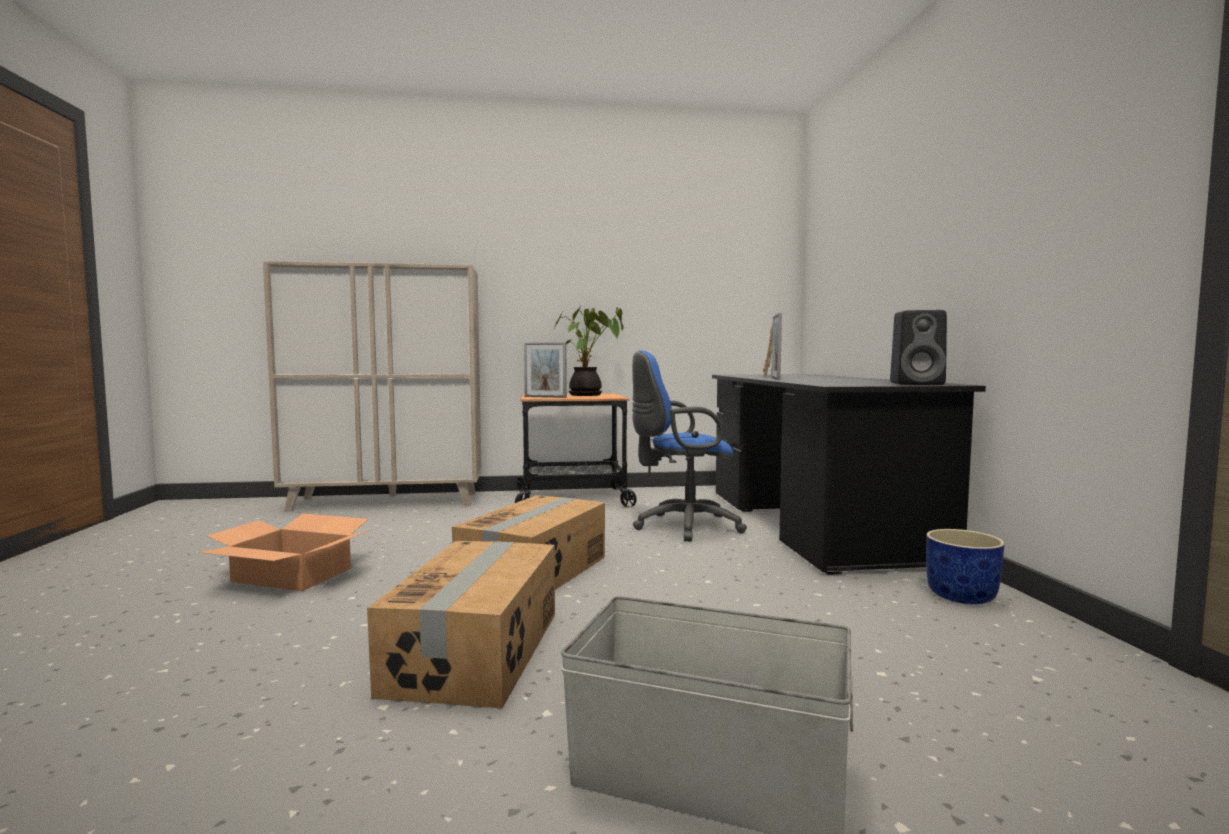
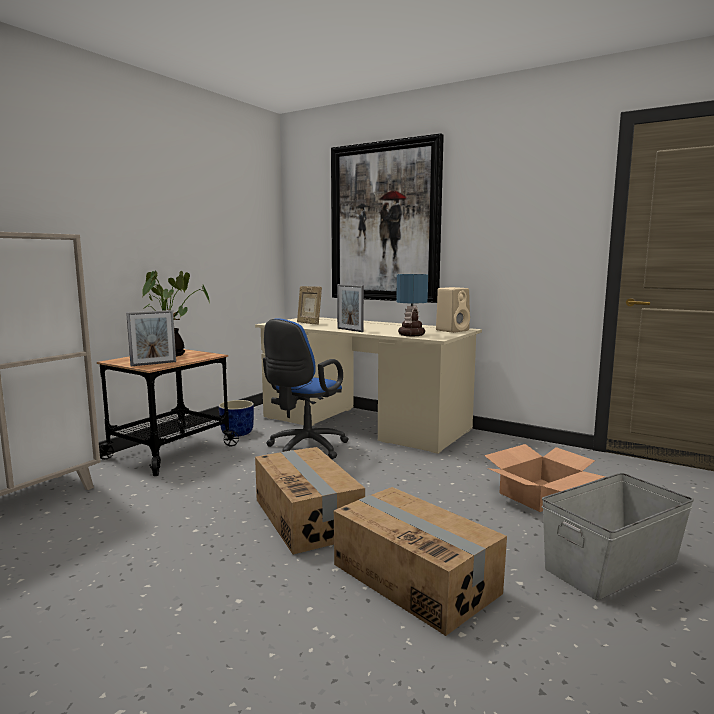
camera: 50 degrees left, 5 degrees up
cardboard box [199,513,370,591] -> cardboard box moved to [484,444,605,512]
black desk [712,374,986,575] -> beige desk [255,317,482,454]
black speaker [890,310,947,385] -> beige speaker [436,287,470,333]
blue planter [926,529,1005,604] -> blue planter moved to [219,400,254,437]
none -> picture [331,133,444,303]
none -> table lamp [396,274,428,336]

